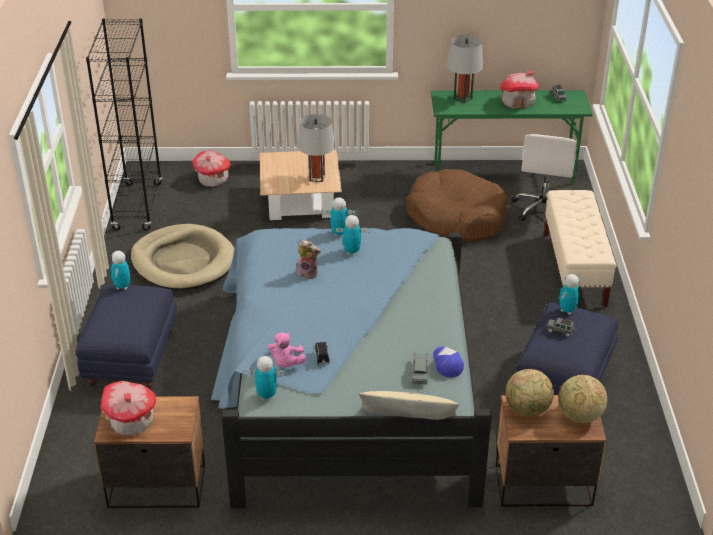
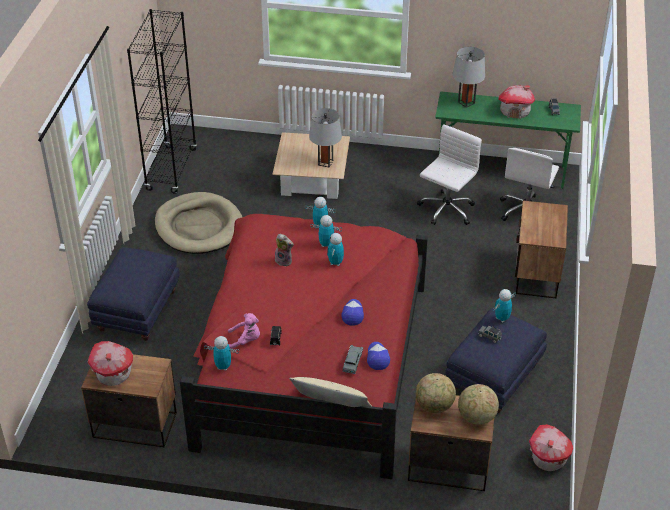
camera: 10 degrees right, 5 degrees up
toy robot [110,251,130,290] -> toy robot moved to [327,233,344,266]
toy house [192,150,230,187] -> toy house moved to [529,424,573,471]
blue bed [211,228,492,508] -> red bed [180,214,428,479]
pink plush toy [267,332,306,368] -> pink plush toy turned 105 degrees counterclockwise [228,313,260,349]
brown dog bed [406,169,508,242] -> white office chair [417,124,482,225]
beige bench [544,190,617,308] -> nightstand [515,201,568,298]
none -> cap [341,299,364,326]

